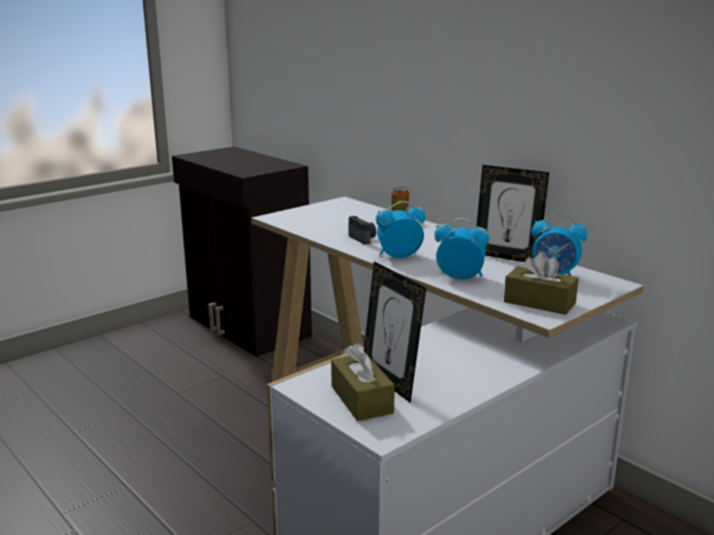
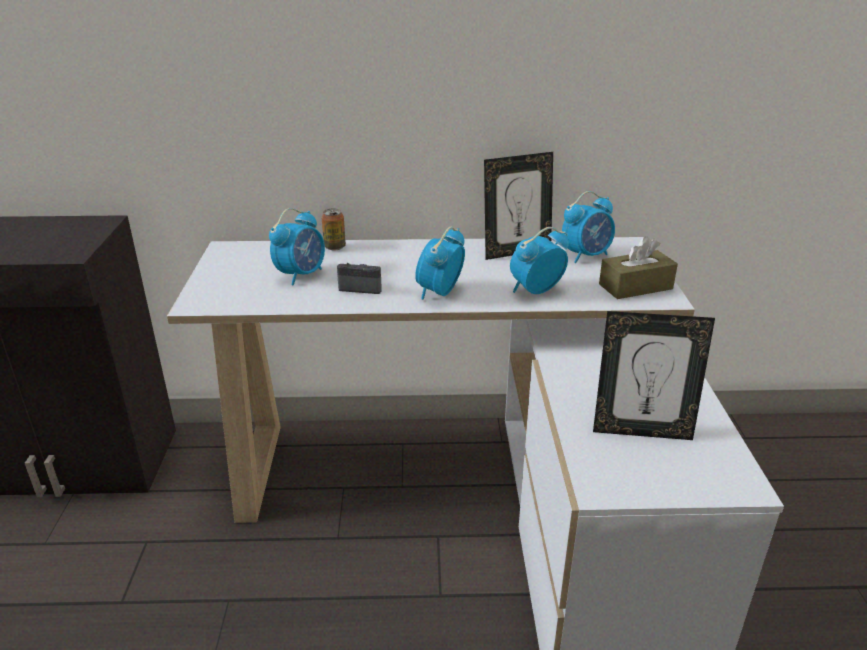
camera: 50 degrees left, 10 degrees up
brown tissue box [331,343,395,421] -> none
none -> alarm clock [269,208,325,285]

